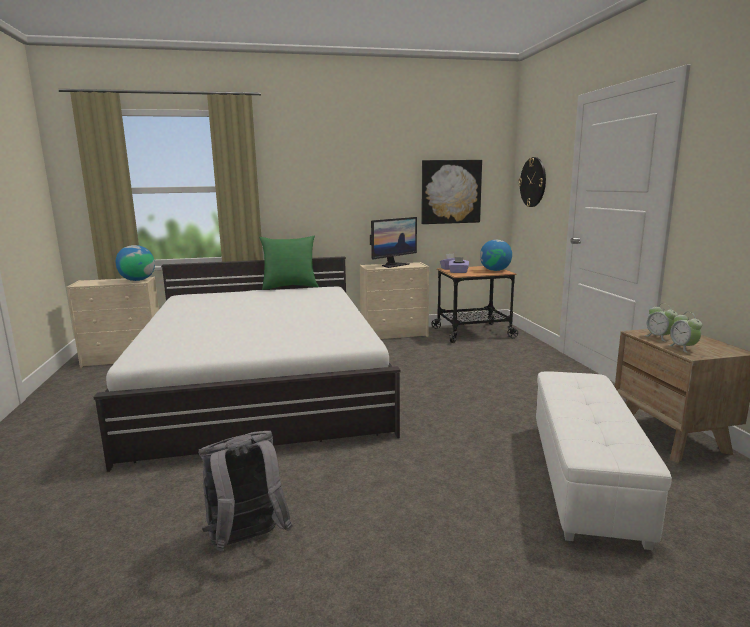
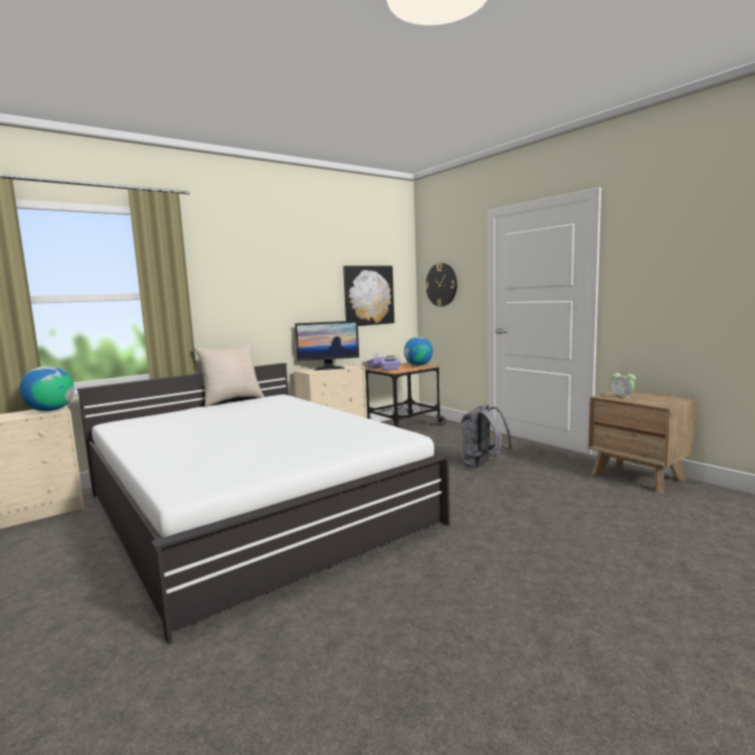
camera: 25 degrees left, 5 degrees down
grey backpack [198,431,293,552] -> grey backpack moved to [461,404,513,468]
green pillow [259,235,319,290] -> beige pillow [194,343,264,406]
monitor [370,217,417,268] -> monitor turned 60 degrees clockwise [295,321,359,370]
white ottoman [536,371,672,550] -> none
alarm clock [669,312,702,353] -> none

